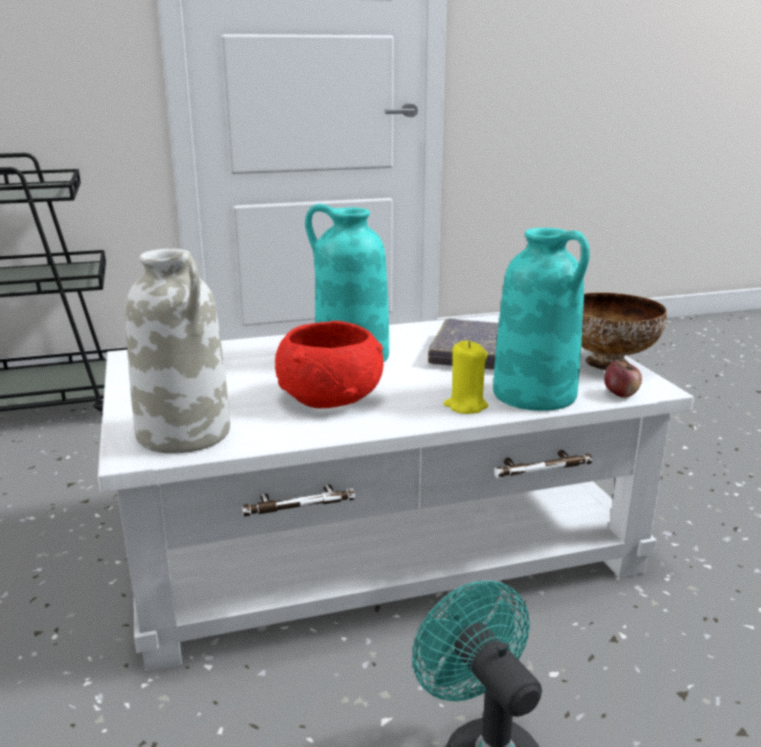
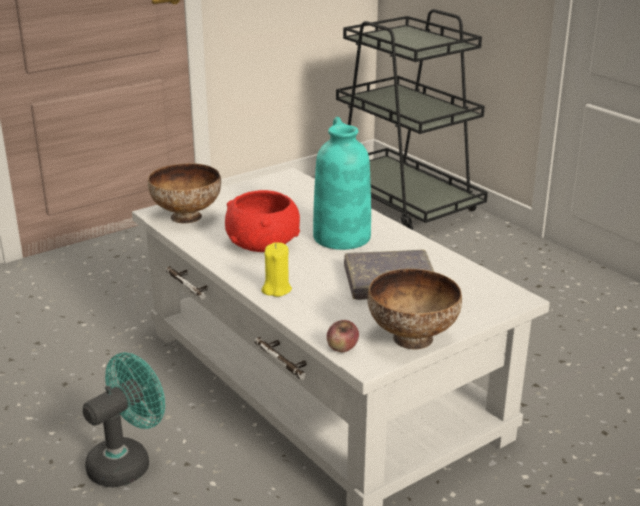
camera: 70 degrees right, 5 degrees up
white vase [125,249,230,454] -> bowl [148,163,221,223]
turquoise vase [493,228,590,411] -> none

